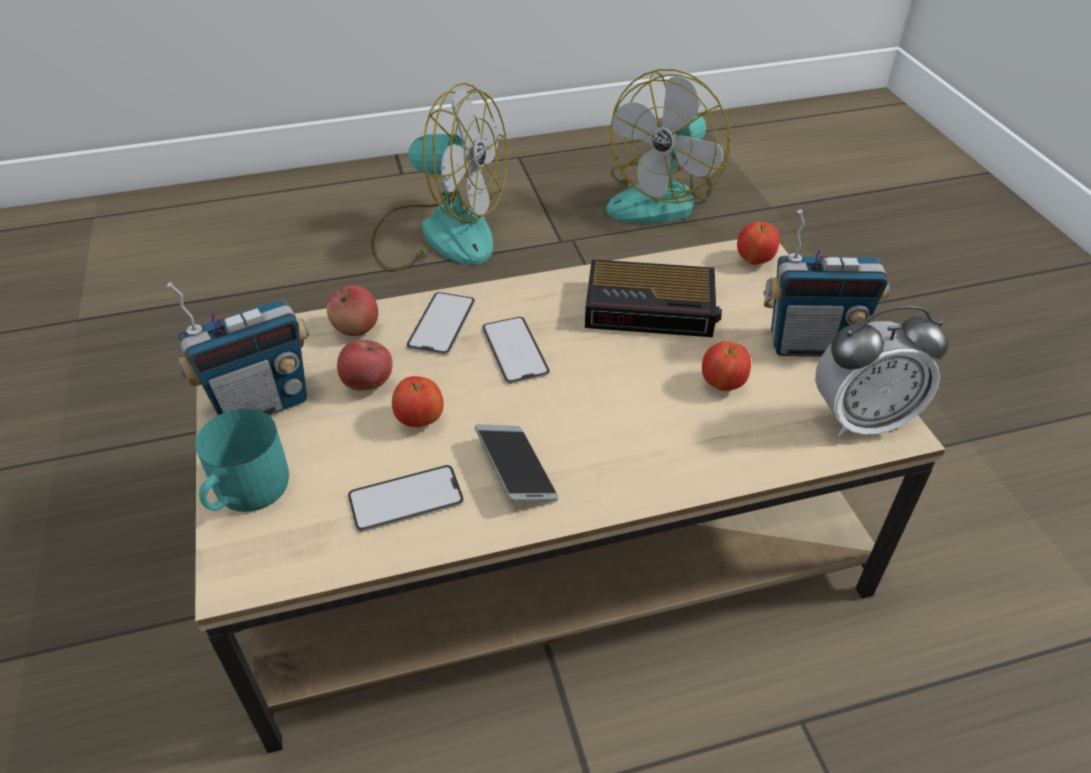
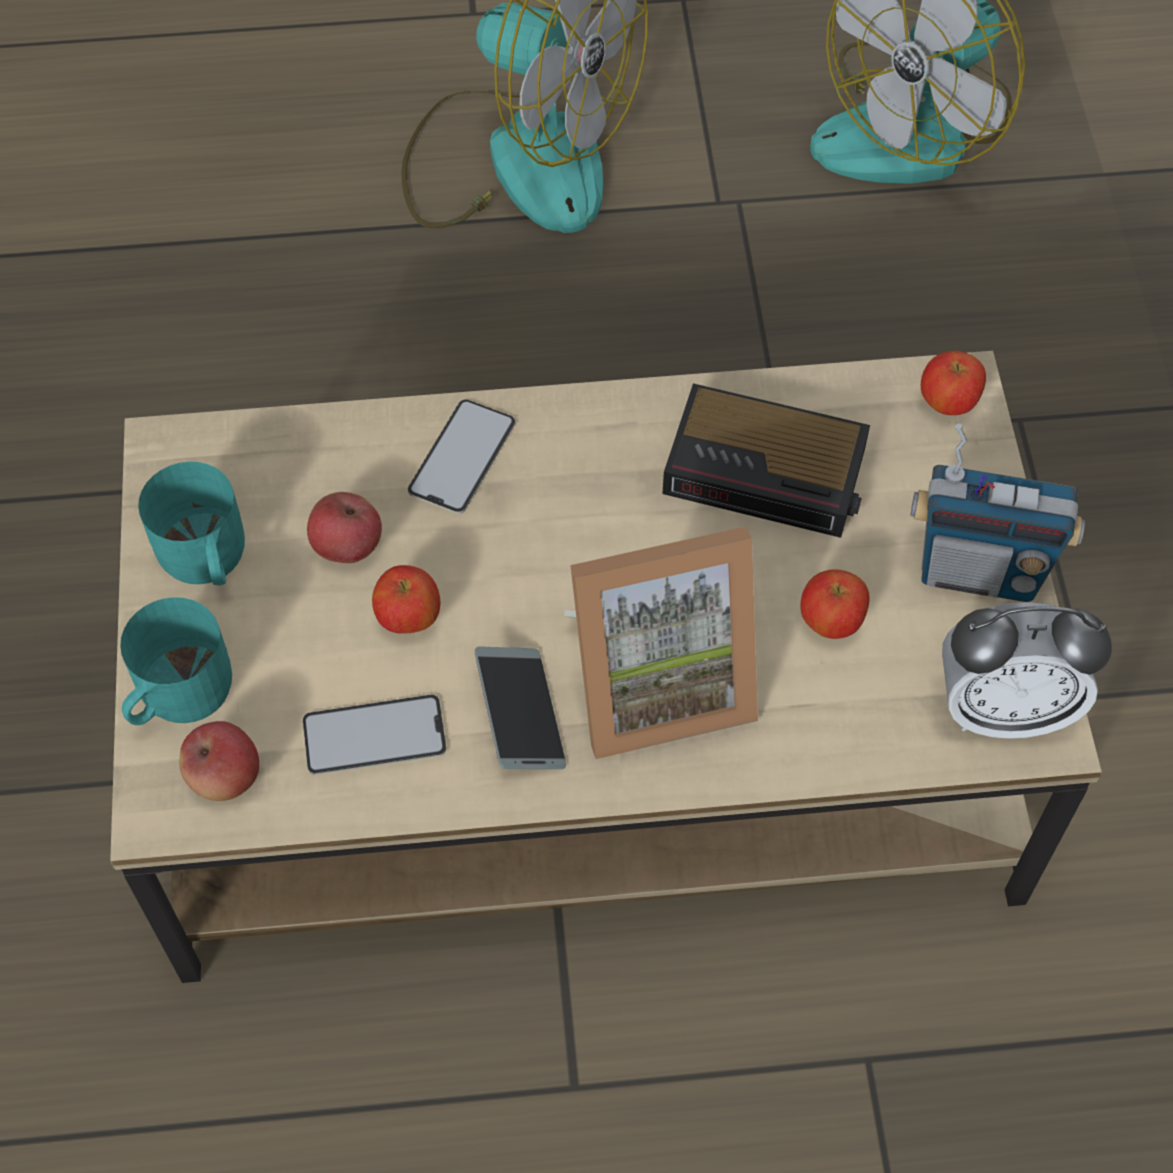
camera: 10 degrees right, 15 degrees up
radio [167,282,309,415] -> turquoise mug [138,462,245,586]
apple [327,285,378,336] -> apple moved to [179,721,259,801]
phone [482,317,550,384] -> none
none -> picture frame [564,527,758,759]

